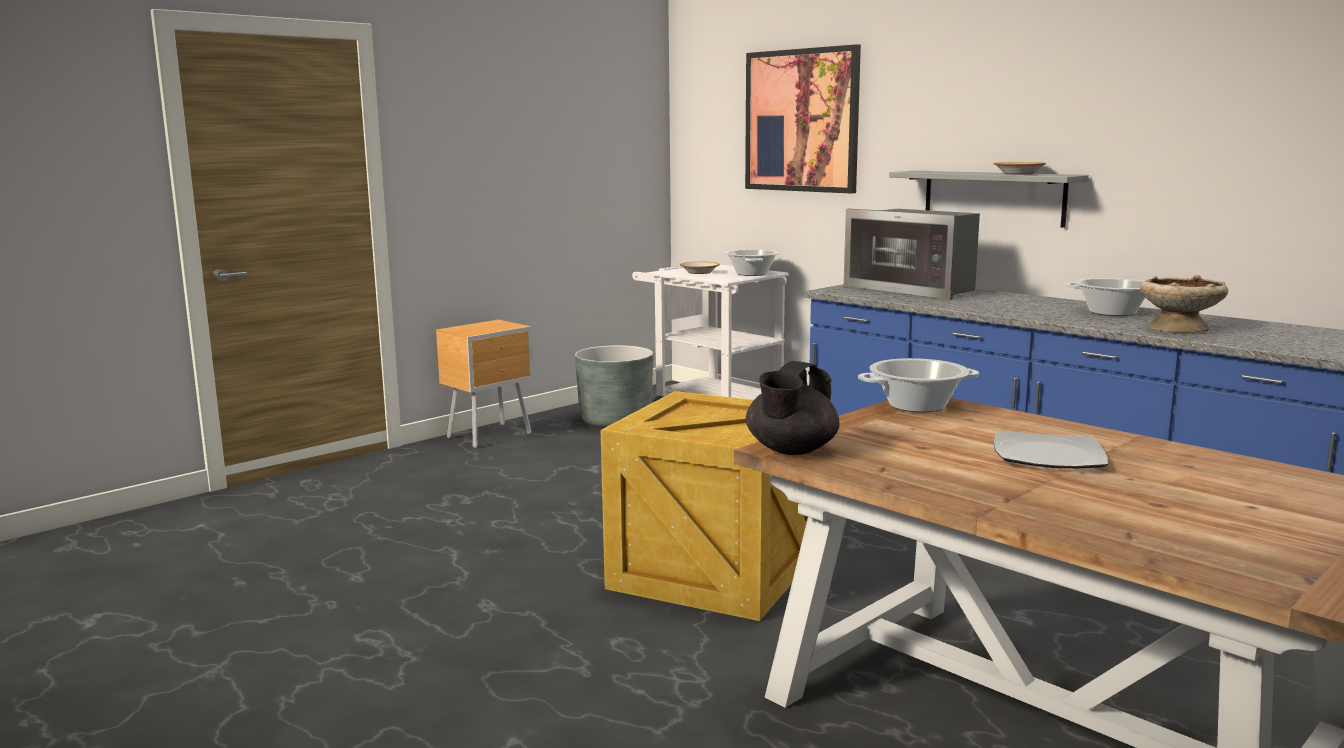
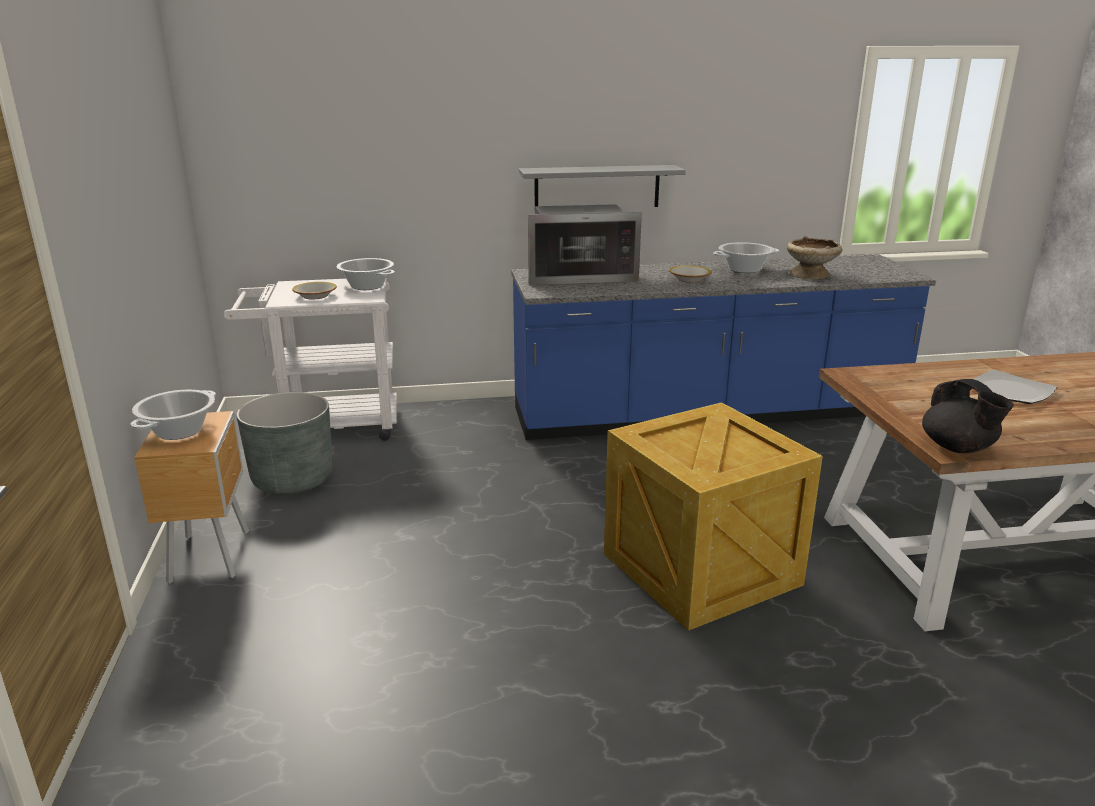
camera: 55 degrees left, 10 degrees up
picture [745,44,861,194] -> none
cooking pot [858,358,979,412] -> cooking pot moved to [130,390,216,440]
bowl [994,162,1046,174] -> bowl moved to [669,266,712,282]

